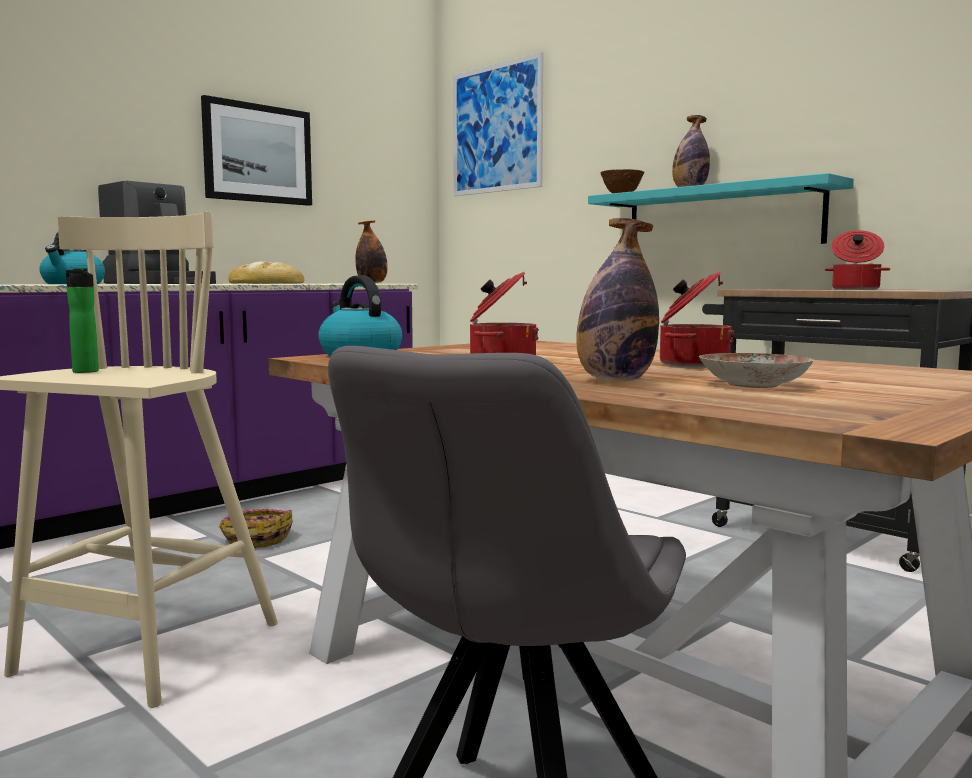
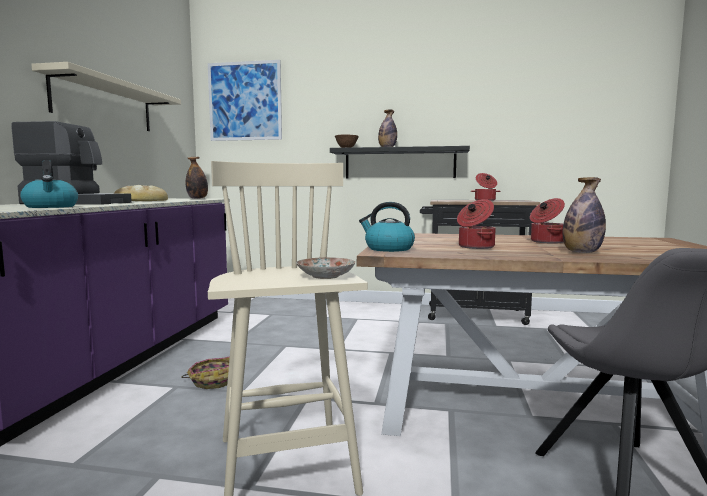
camera: 35 degrees left, 0 degrees up
bottle [66,268,99,373] -> none
picture [201,95,312,206] -> beige shelf [31,62,181,131]
turquoise shelf [588,173,854,244] -> black shelf [330,146,470,178]
plate [699,353,814,388] -> plate moved to [296,257,355,279]

